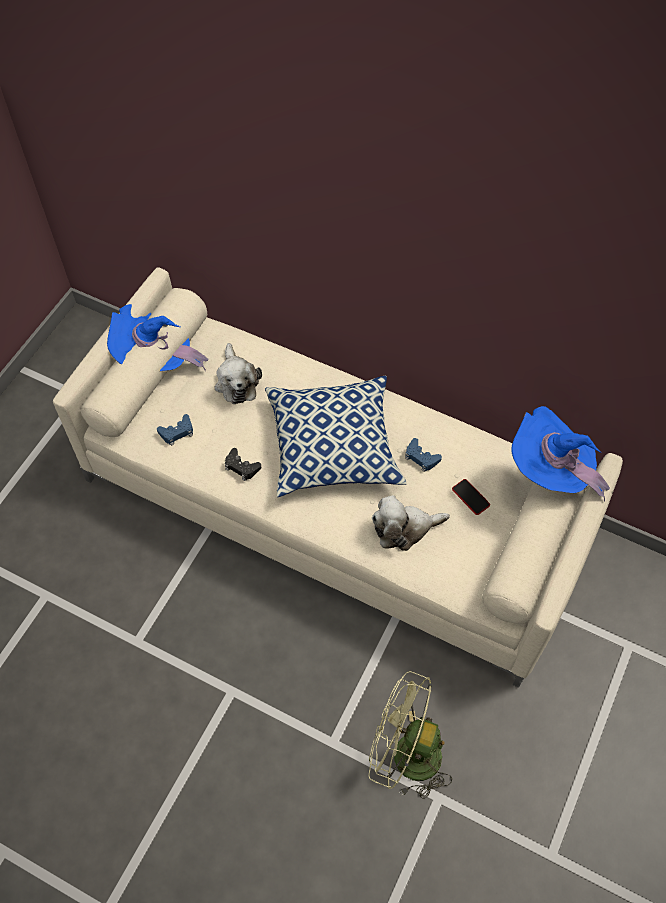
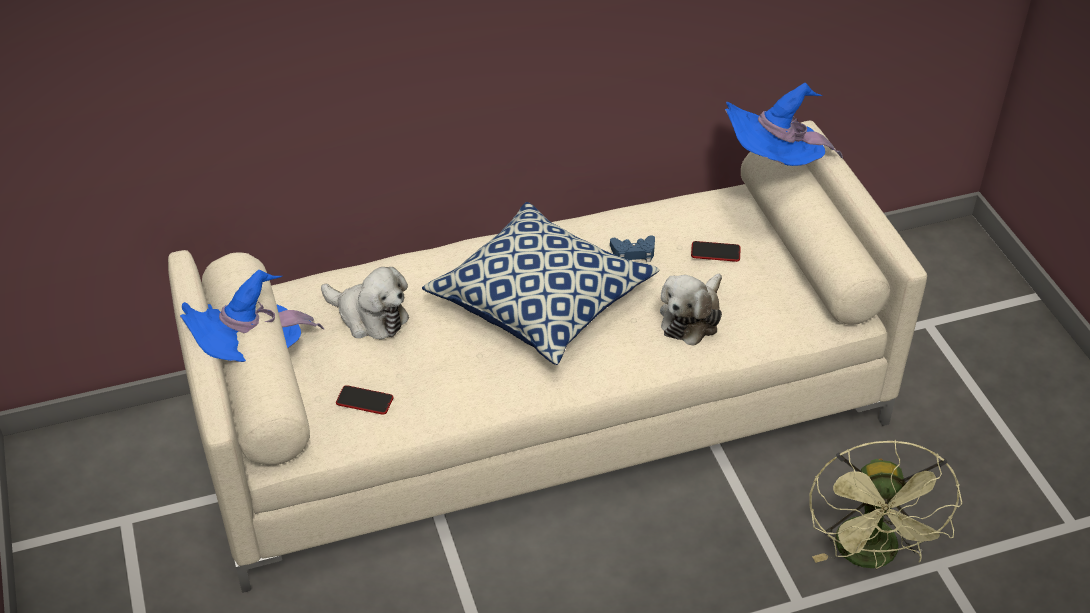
camera: 45 degrees left, 15 degrees down
blue game controller [157,414,193,446] -> phone [336,385,393,415]
black game controller [225,448,261,481] -> none
green fan [369,671,452,799] -> green fan turned 60 degrees counterclockwise [809,440,962,569]

